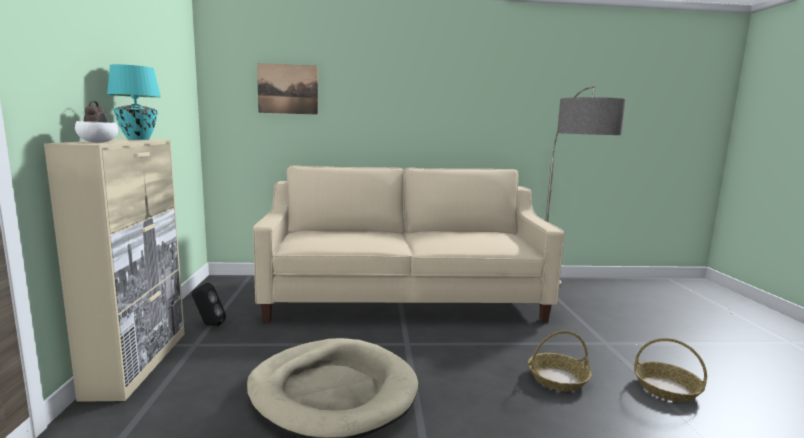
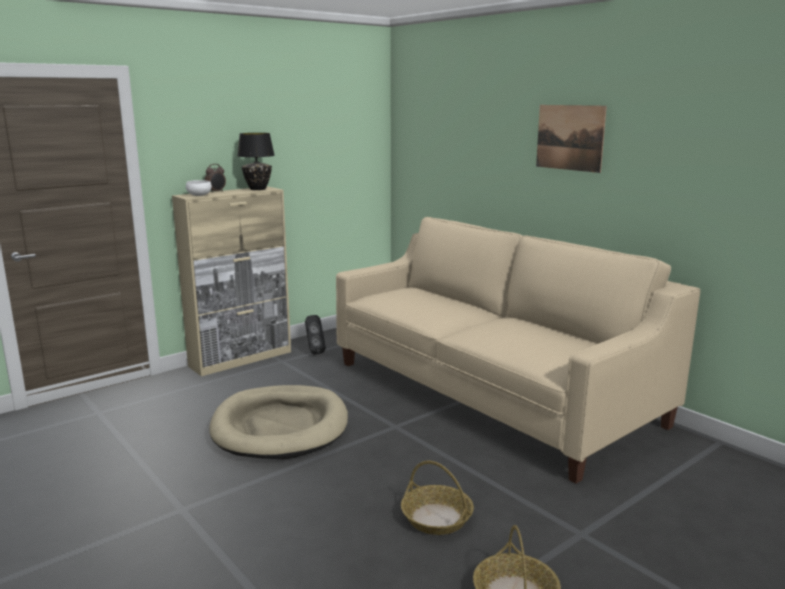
camera: 55 degrees right, 5 degrees up
turquoise table lamp [107,64,161,140] -> black table lamp [237,133,275,190]
picture [257,63,318,115] -> picture moved to [536,105,607,173]
floor lamp [545,86,626,288] -> none

